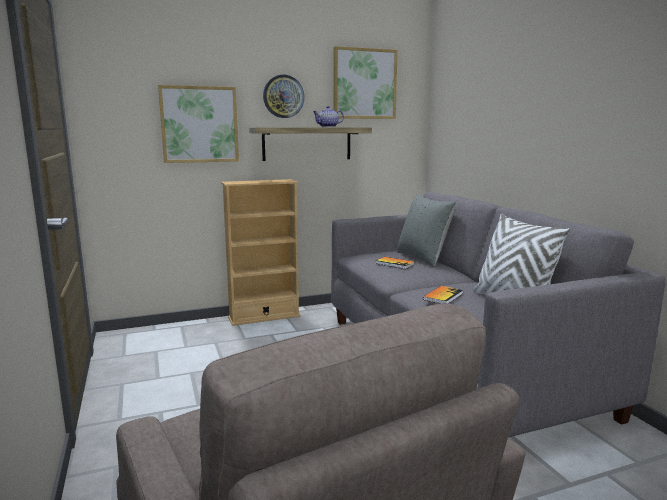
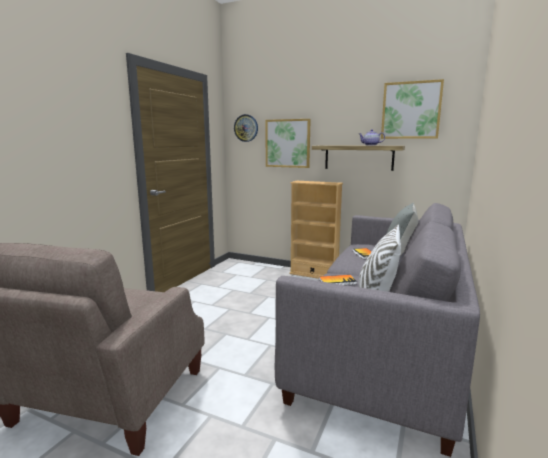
camera: 45 degrees right, 0 degrees up
wall clock [263,75,304,118] -> wall clock moved to [234,114,258,142]

